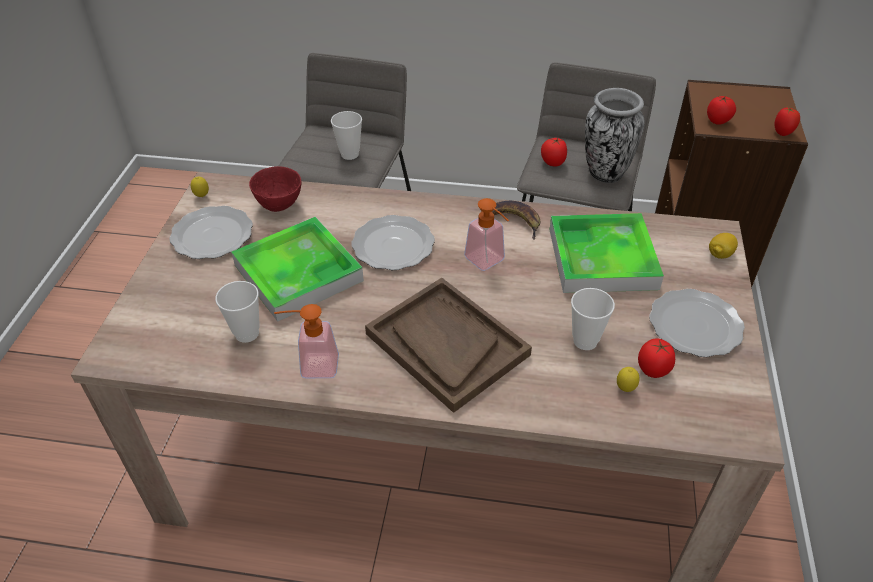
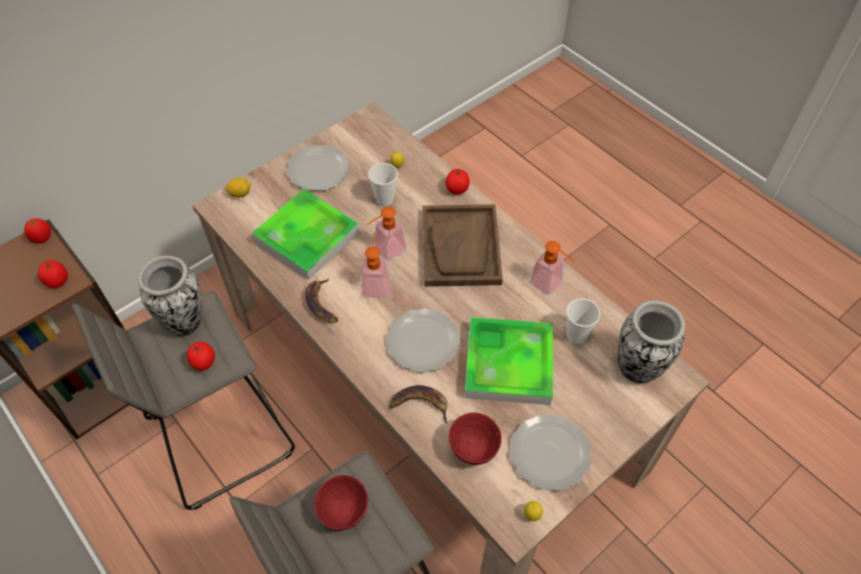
camera: 140 degrees left, 10 degrees up
cup [331,111,362,160] -> red bowl [314,475,368,530]
tomato [638,338,675,378] -> tomato moved to [445,169,470,194]
none -> soap dispenser [367,207,407,261]
none -> banana [390,385,447,423]
none -> vase [618,300,685,383]

